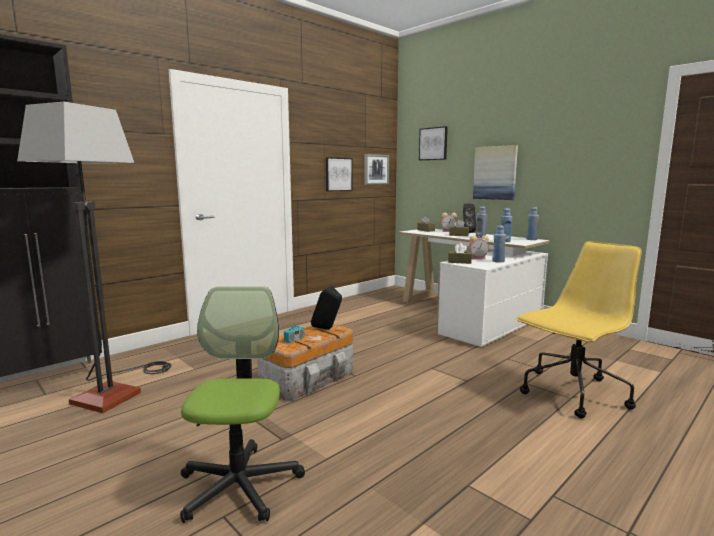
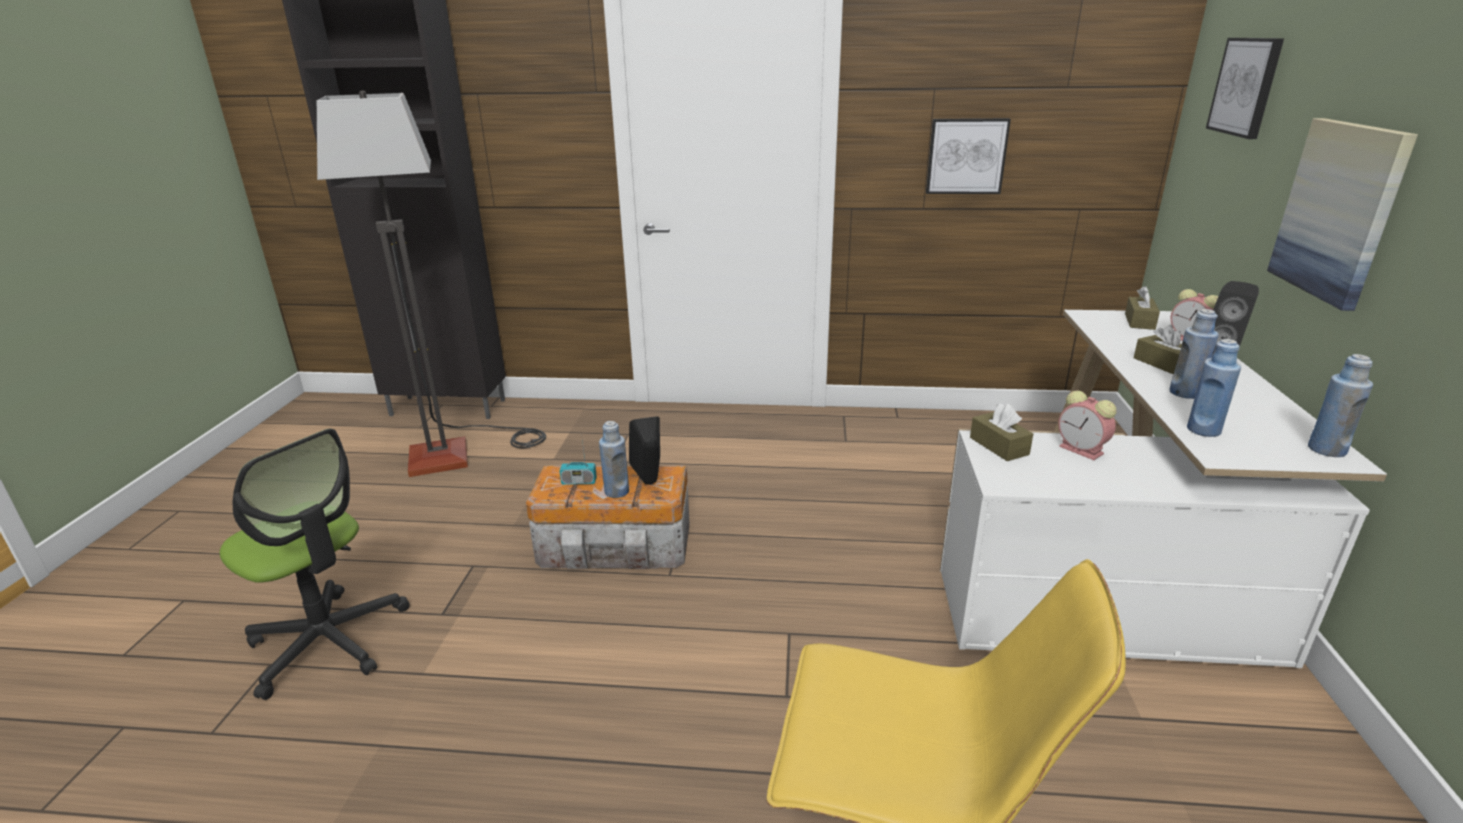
camera: 50 degrees right, 15 degrees up
office chair [180,287,305,523] -> office chair turned 75 degrees clockwise [220,428,409,700]
picture [364,154,389,185] -> none
blue bottle [492,225,506,263] -> blue bottle moved to [599,421,629,498]

